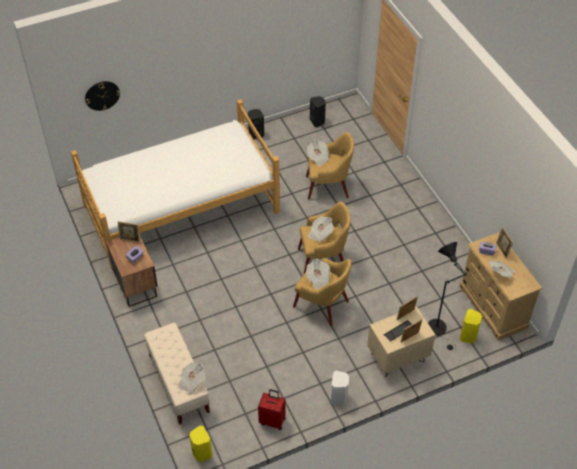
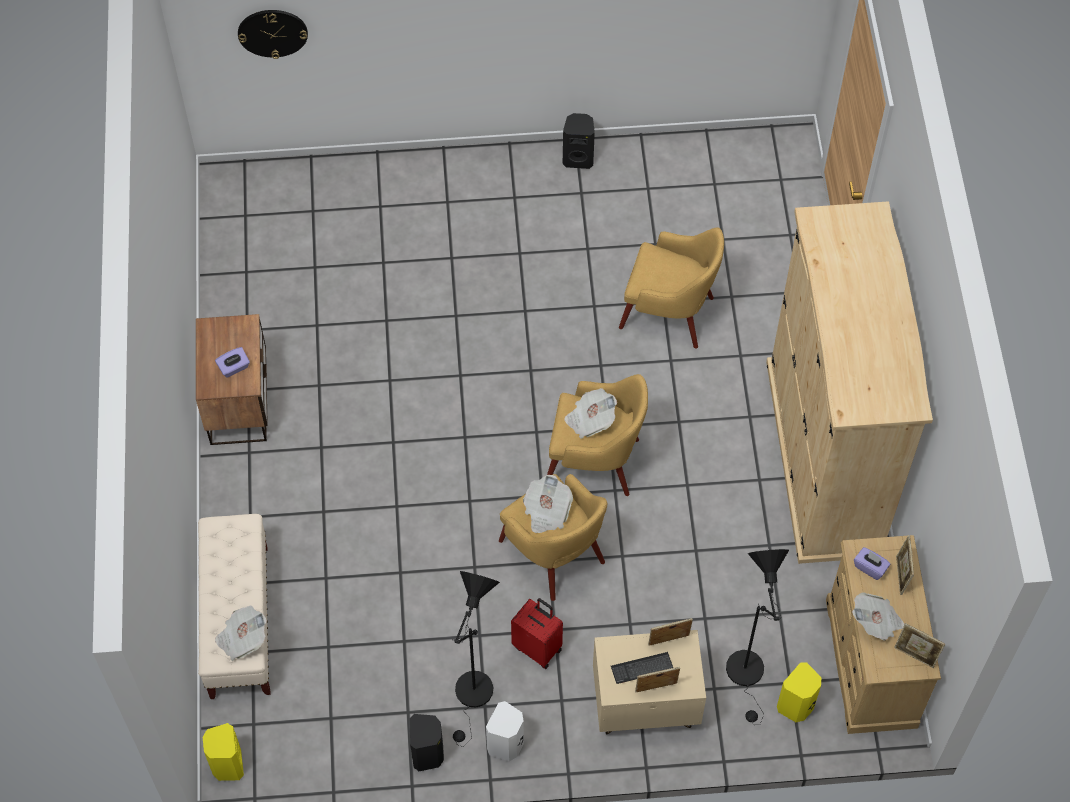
camera: 20 degrees right, 10 degrees up
bed [71,99,280,271] -> none
picture frame [118,221,140,242] -> picture frame moved to [894,623,945,668]
red suitcase [258,389,286,430] -> red suitcase moved to [511,598,563,669]
newspaper [307,140,330,167] -> none
black speaker [310,96,326,127] -> black speaker moved to [409,714,444,771]
none -> black floor lamp [452,571,500,747]
none -> beige wardrobe [766,201,933,564]

